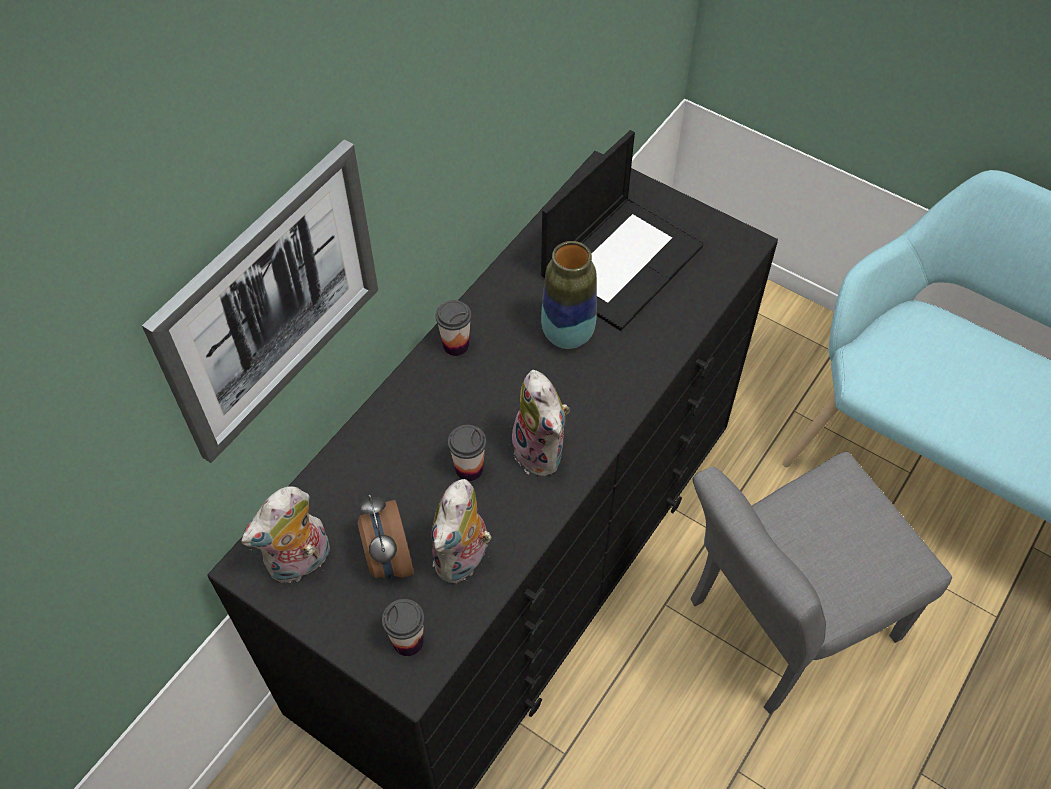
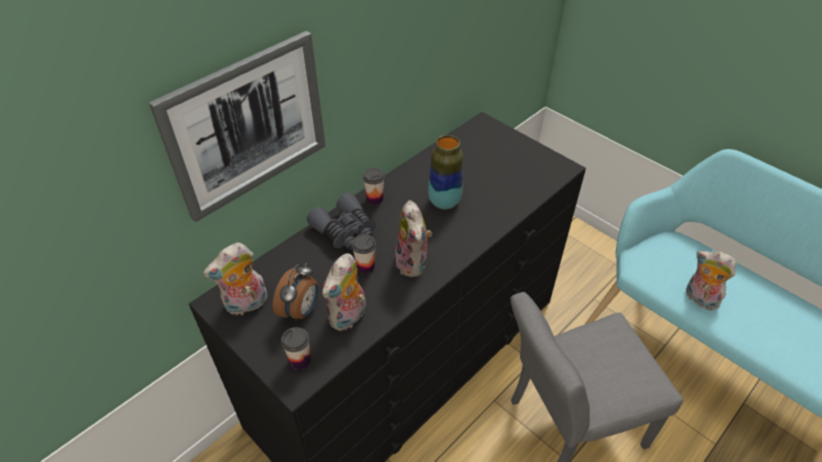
camera: 10 degrees right, 10 degrees down
alarm clock [357,495,414,579] -> alarm clock turned 150 degrees counterclockwise [273,263,318,321]
laptop [541,130,704,331] -> none
none -> grey binoculars [307,193,376,250]
none -> plush toy [686,251,736,310]

